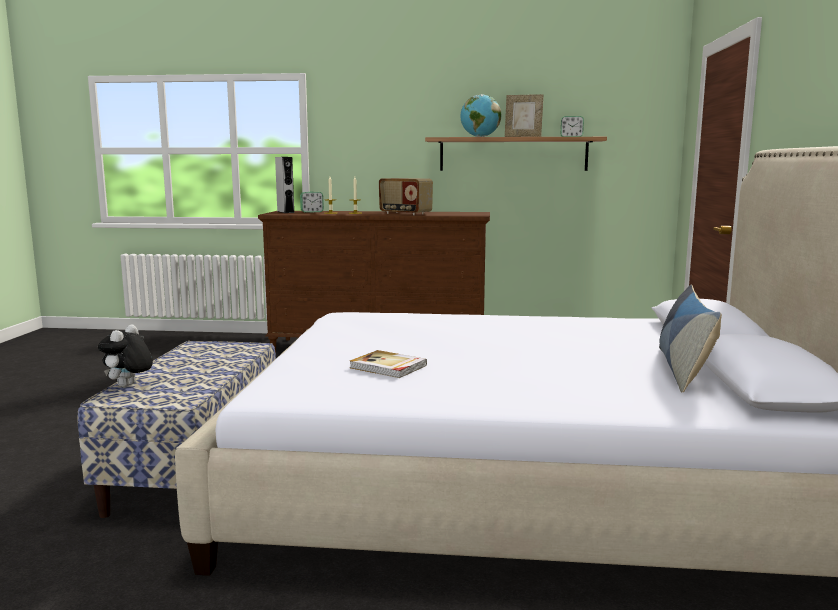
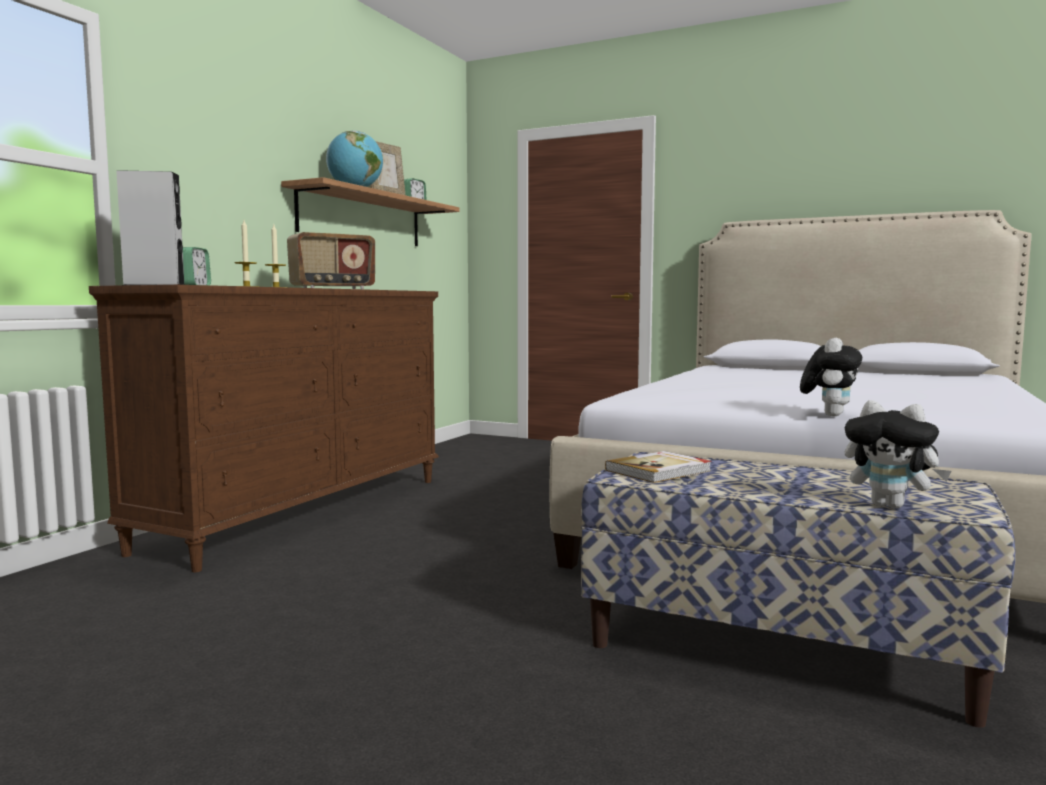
camera: 70 degrees left, 5 degrees down
book [350,350,427,378] -> book moved to [605,451,711,483]
pillow [659,285,722,392] -> none
none -> plush toy [800,338,862,416]

